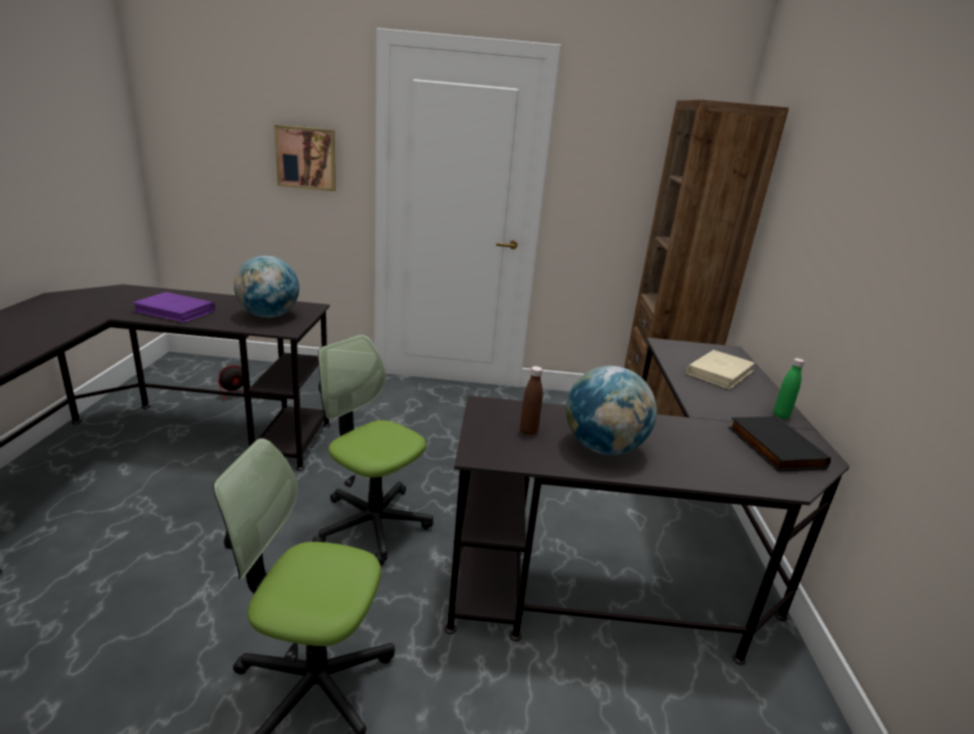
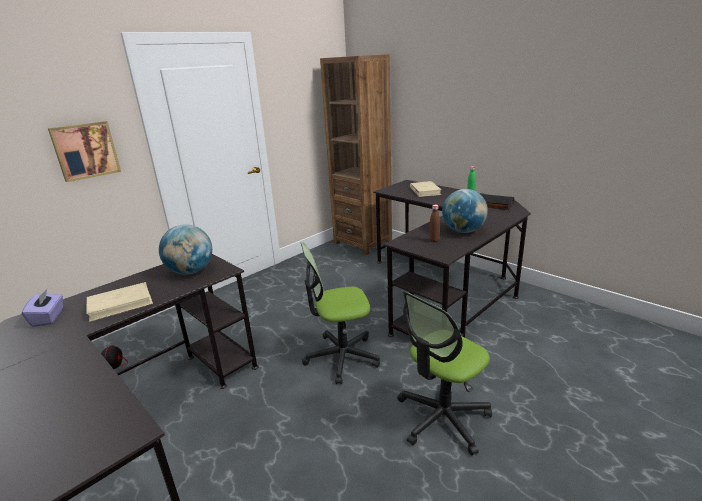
camera: 45 degrees left, 0 degrees up
purple book [132,292,215,323] -> beige book [86,282,153,322]
none -> purple tissue box [22,289,63,327]

